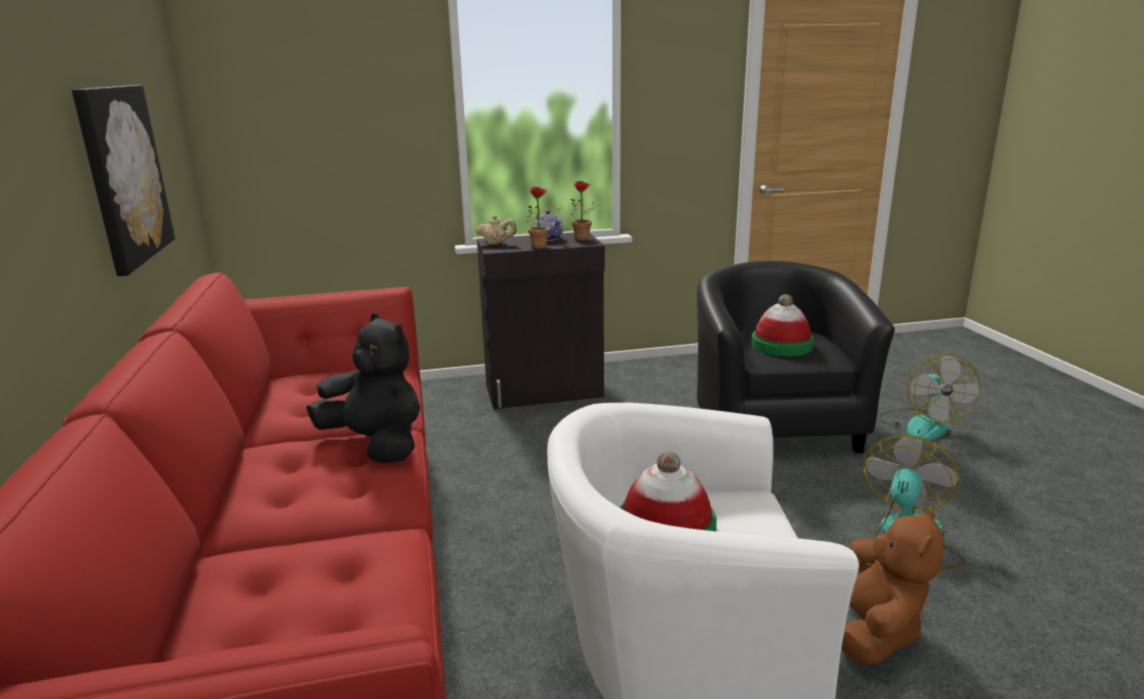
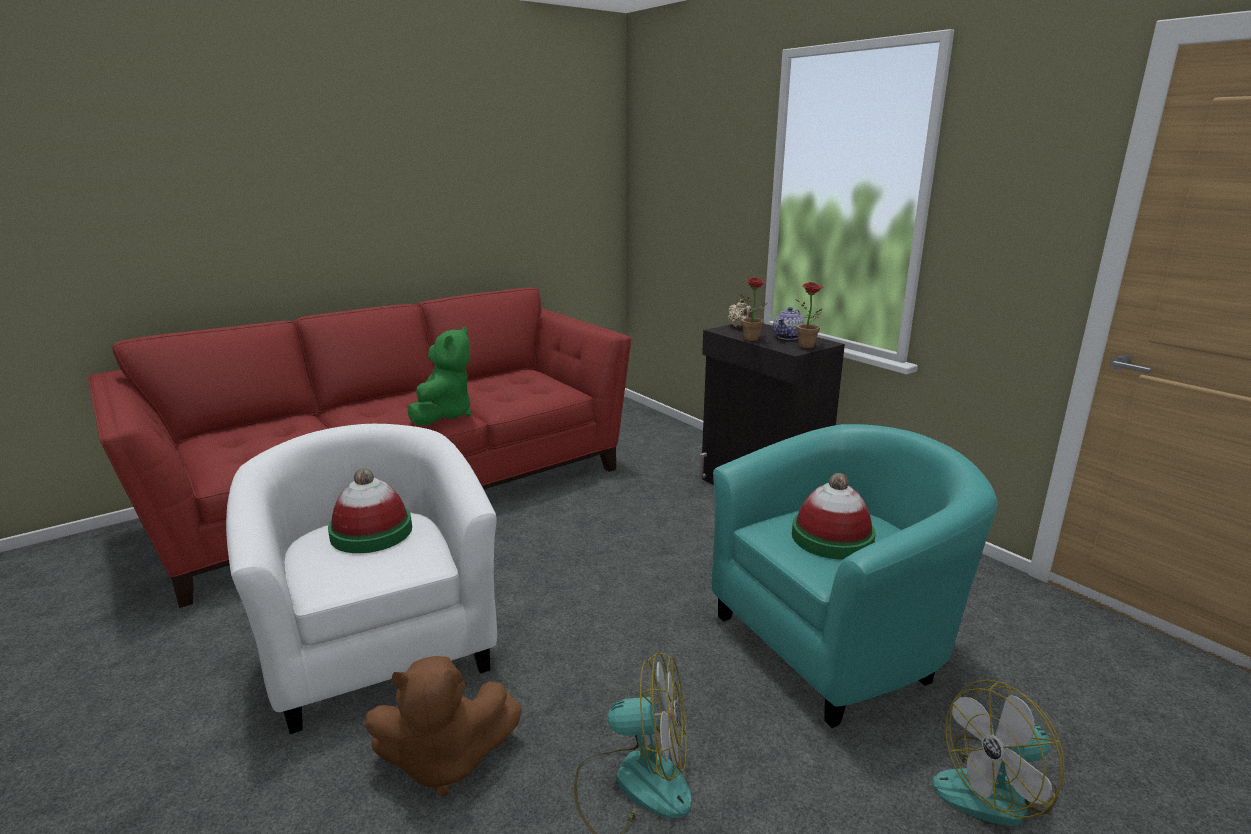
camera: 65 degrees right, 0 degrees up
picture [72,85,175,276] -> none
black plush toy [306,313,420,463] -> green plush toy [408,327,472,425]
black armchair [697,261,895,453] -> turquoise armchair [712,424,998,728]

